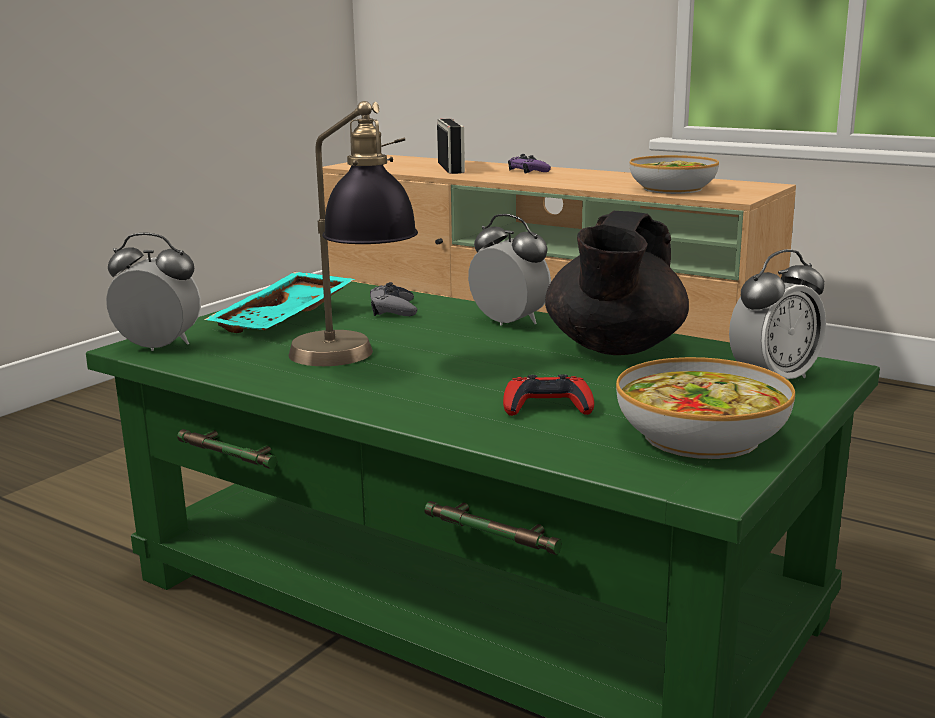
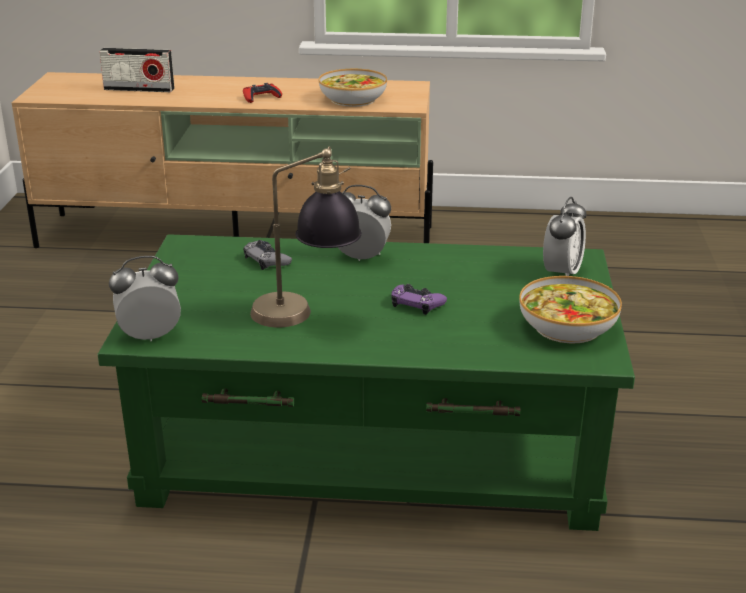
camera: 30 degrees left, 10 degrees up
turquoise tray [204,272,355,333] -> none
radio [437,118,465,174] -> radio turned 135 degrees clockwise [99,48,174,92]
red game controller [503,374,594,416] -> red game controller moved to [243,83,282,103]
purple game controller [508,154,551,174] -> purple game controller moved to [391,284,447,315]
black teapot [545,211,689,355] -> none

